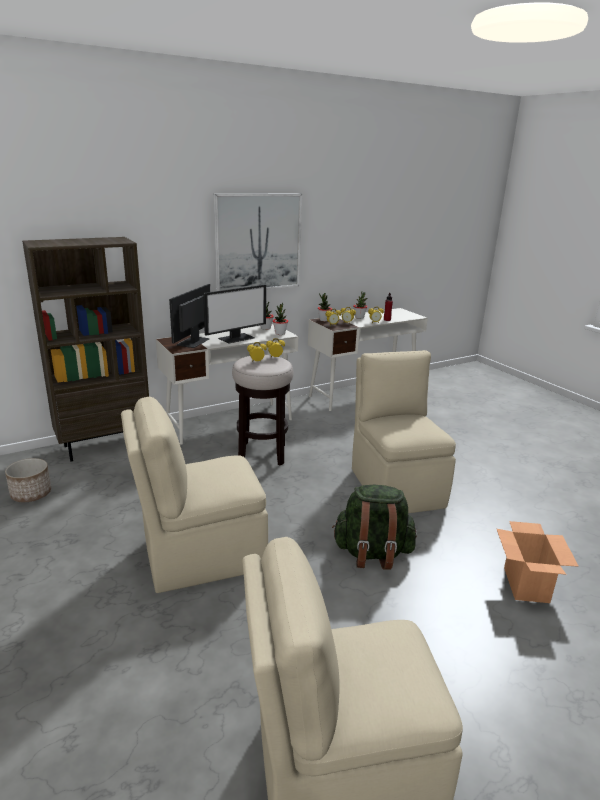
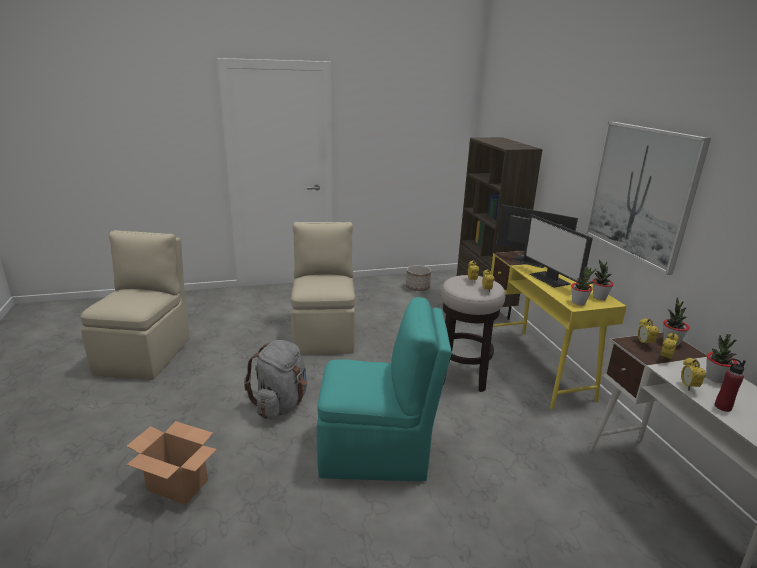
camera: 105 degrees right, 0 degrees up
white desk [156,324,298,445] -> yellow desk [491,251,627,409]
green backpack [332,485,417,569] -> grey backpack [244,340,307,420]
beige chair [352,350,456,513] -> turquoise chair [317,297,452,481]

